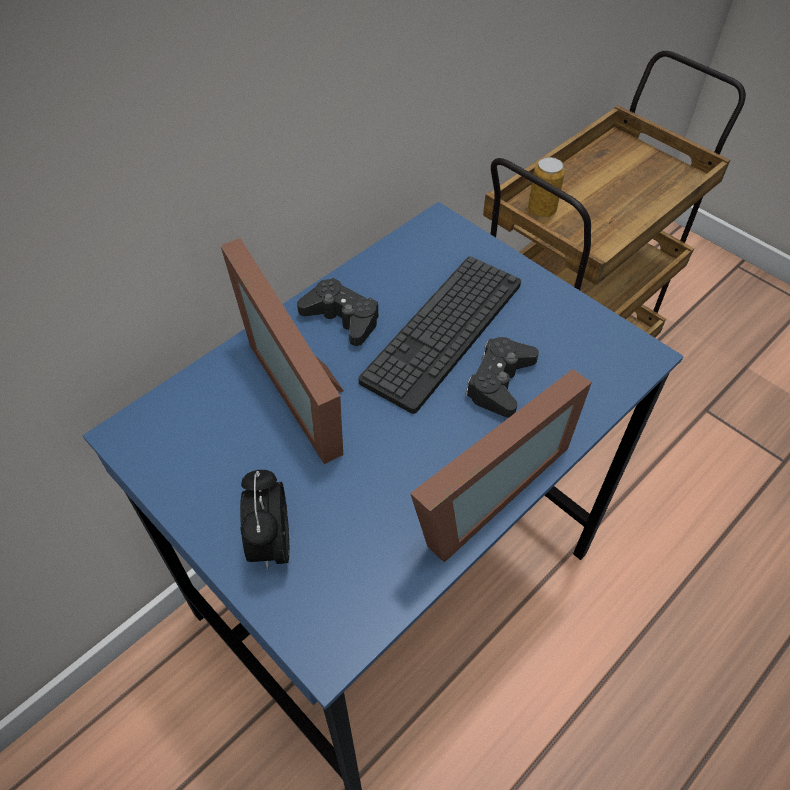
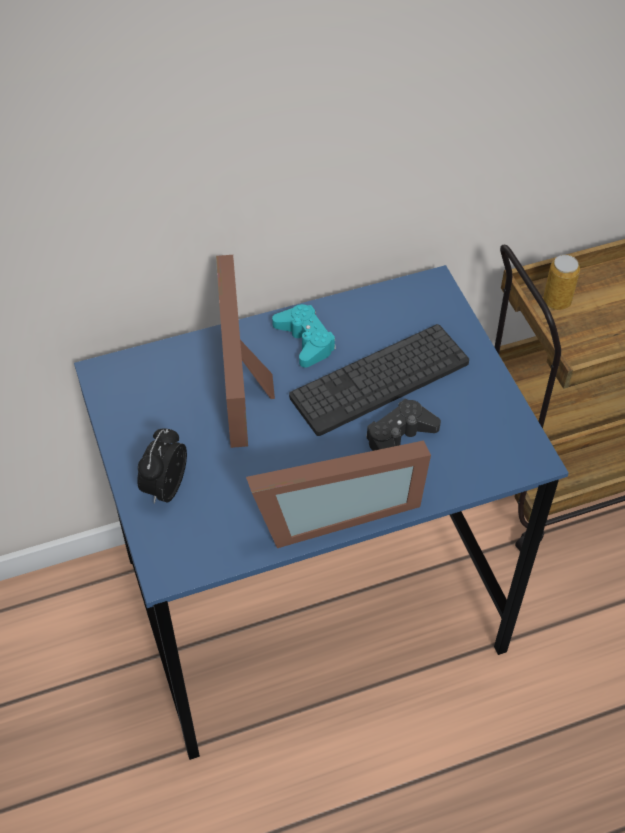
camera: 25 degrees right, 0 degrees up
black game controller [297,278,379,346] -> turquoise game controller [272,304,336,368]

